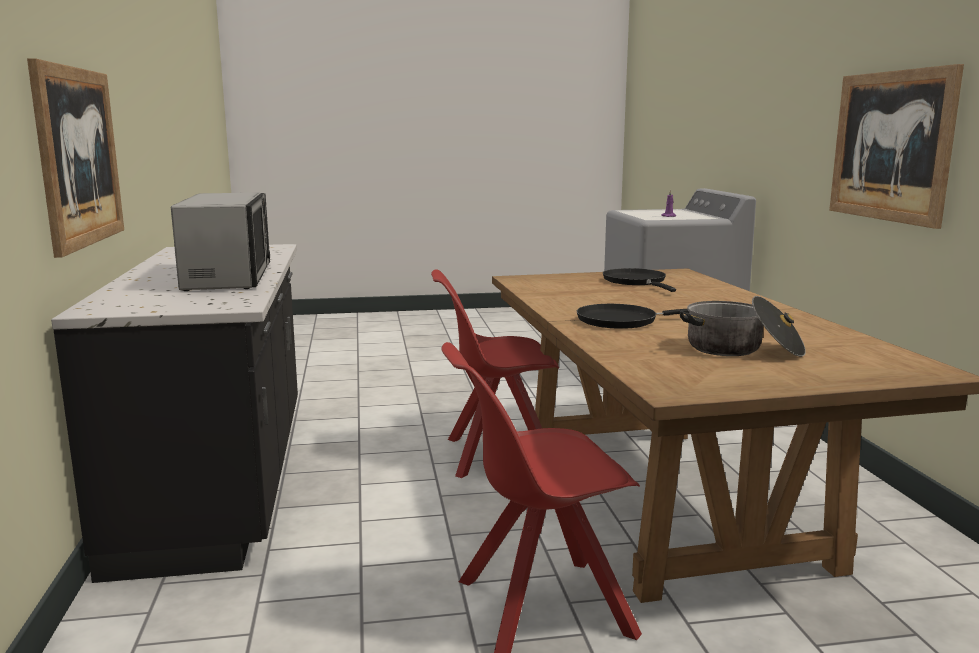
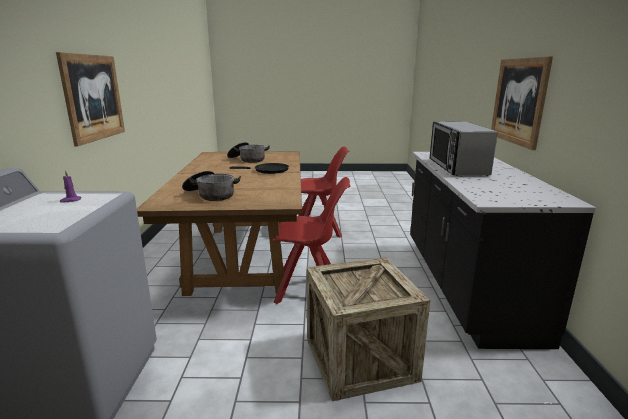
camera: 170 degrees left, 5 degrees up
black frying pan [603,268,676,292] -> cooking pot [182,171,241,201]
none -> crate [307,257,430,401]

